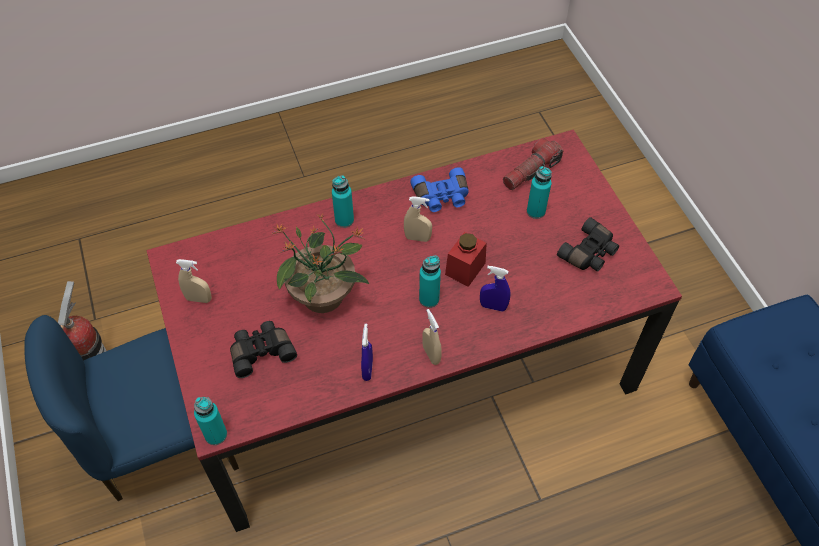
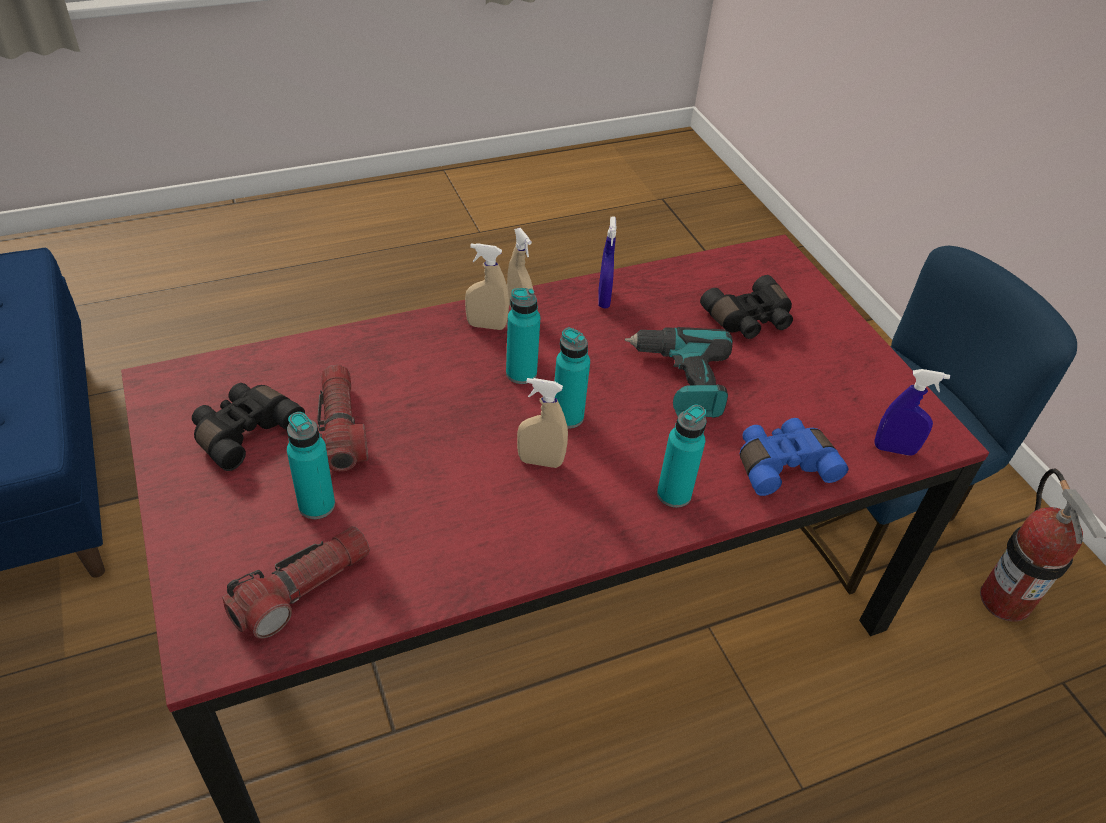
camera: 175 degrees right, 10 degrees down
beige spray bottle [176,259,212,303] -> beige spray bottle moved to [465,243,509,330]
turquoise bottle [194,397,227,445] -> turquoise bottle moved to [555,328,590,428]
potted plant [270,214,370,313] -> power drill [625,327,733,418]
blue binoculars [410,167,469,212] -> blue binoculars moved to [740,418,848,496]
red jar [445,232,487,287] -> none
blue spray bottle [480,266,511,312] -> blue spray bottle moved to [874,369,950,456]
none -> flashlight [317,365,368,471]

